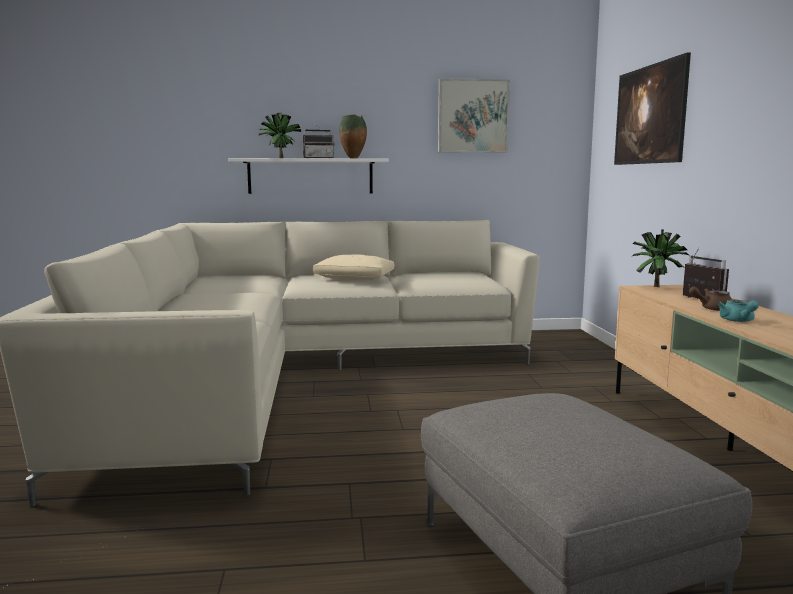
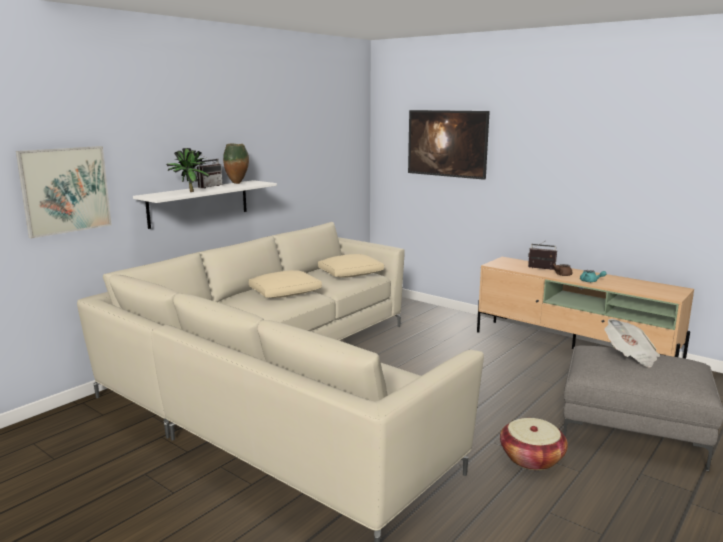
camera: 45 degrees left, 5 degrees up
picture [438,78,510,152] -> picture moved to [16,146,112,239]
potted plant [631,229,689,287] -> none
none -> beige pillow [318,254,384,278]
none -> basket [500,418,568,470]
none -> newspaper [604,319,660,368]

